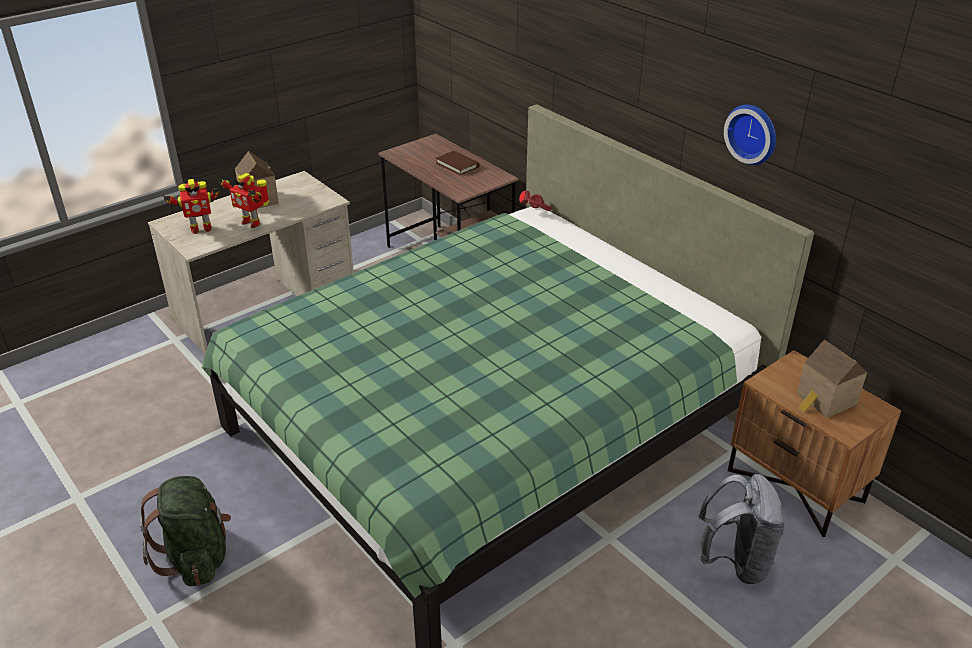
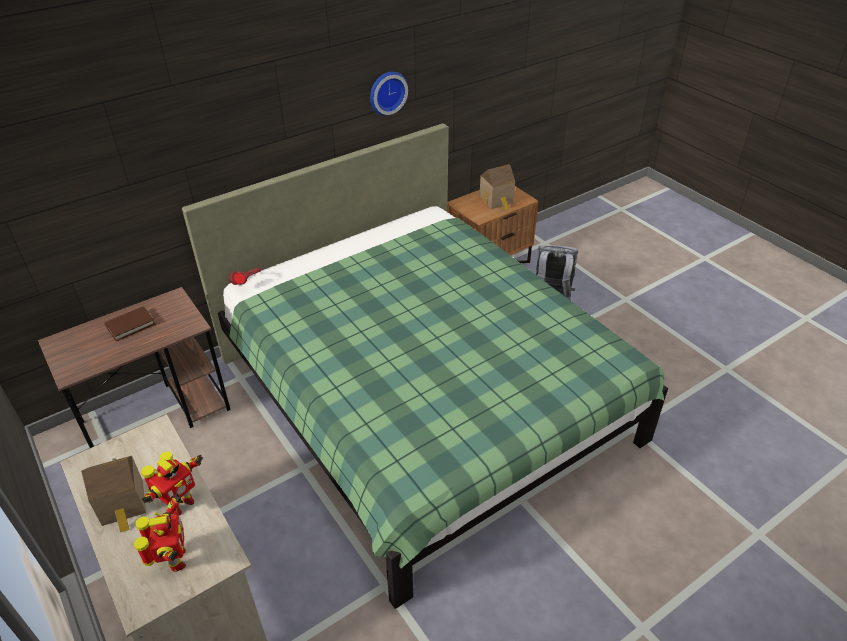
camera: 85 degrees left, 5 degrees up
green backpack [140,476,231,586] -> none

